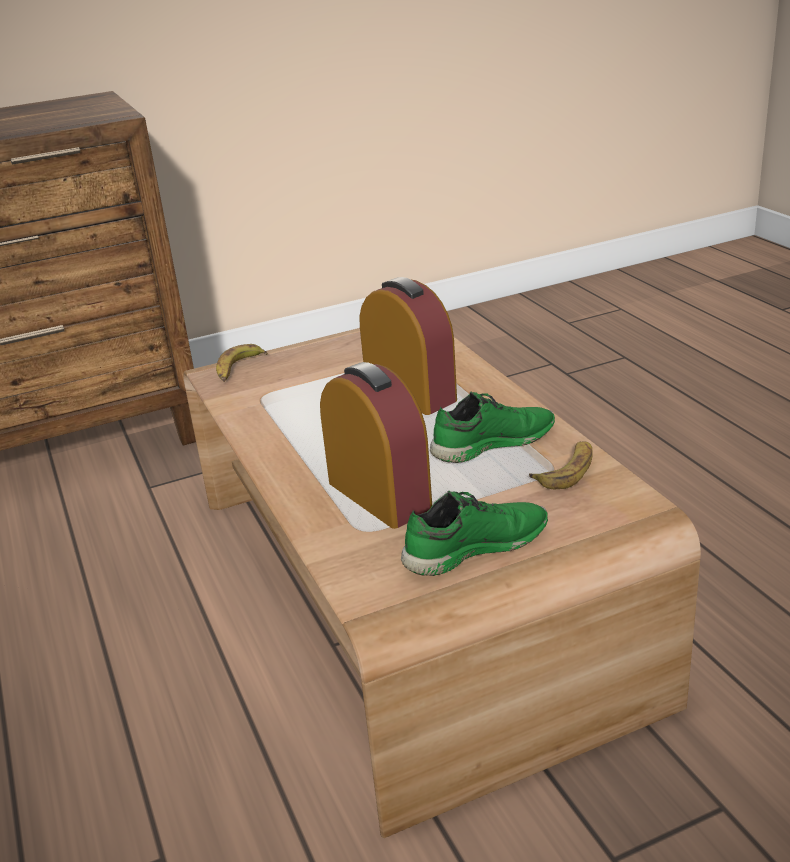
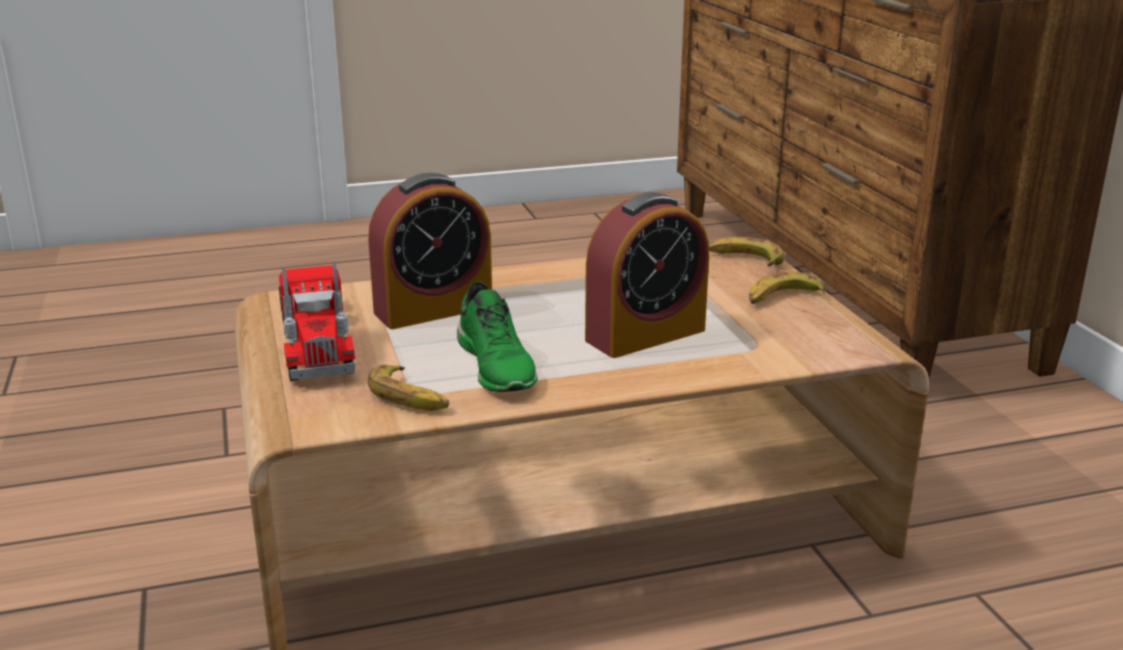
camera: 95 degrees right, 5 degrees down
green shoe [401,491,548,576] -> toy truck [279,263,355,381]
none -> banana [749,272,826,304]

